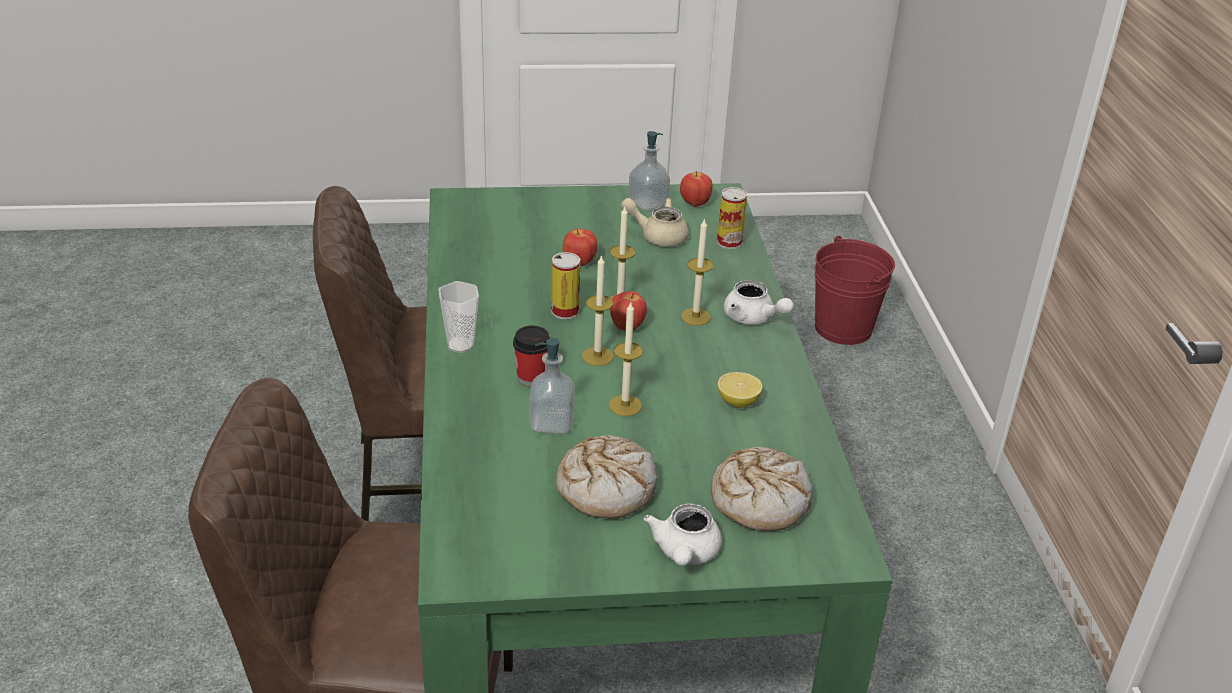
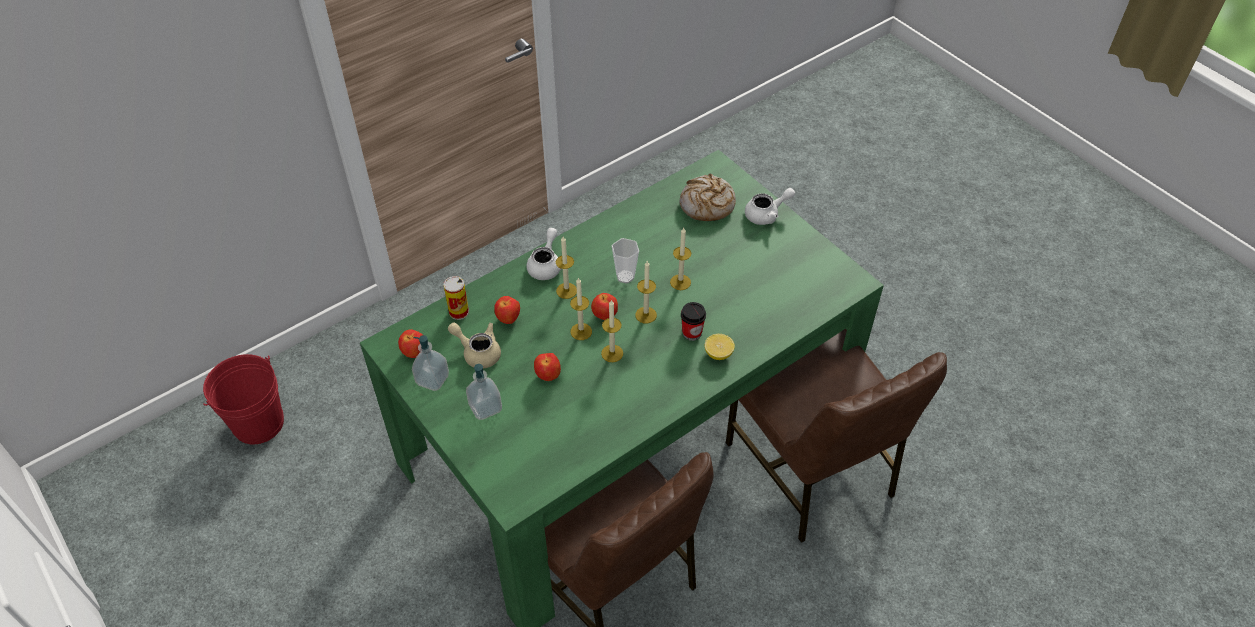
camera: 120 degrees left, 15 degrees up
cup [438,281,479,353] -> cup moved to [612,238,639,284]
soap dispenser [529,338,575,434] -> soap dispenser moved to [466,364,502,420]
can [551,252,580,319] -> candle [601,300,623,362]
bread [556,435,657,519] -> none
beige teapot [621,198,689,247] -> beige teapot turned 135 degrees clockwise [448,323,501,369]
lemon [718,372,762,408] -> lemon moved to [705,334,735,360]
none -> apple [494,296,520,324]

